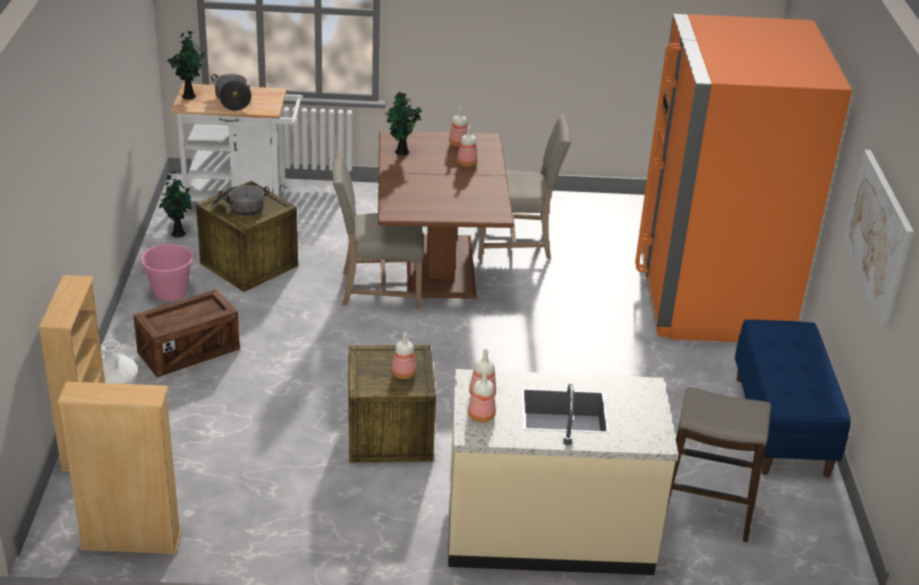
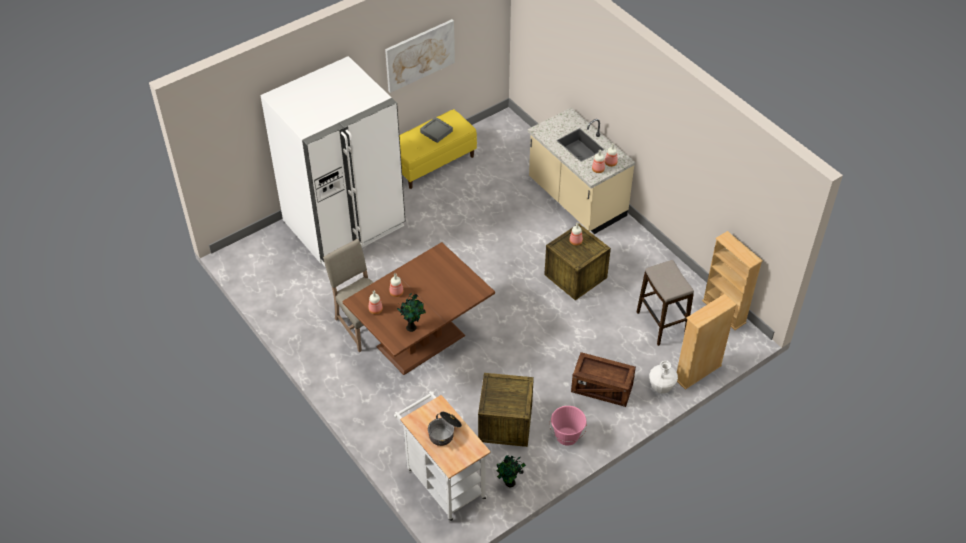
camera: 125 degrees left, 15 degrees up
potted plant [167,31,205,100] -> none
cooking pot [211,185,269,216] -> none
beige chair [332,152,424,309] -> none
orange fridge [635,14,852,342] -> white fridge [260,56,405,267]
stool [666,387,771,542] -> stool moved to [637,260,694,346]
blue bench [735,320,851,478] -> yellow bench [399,109,477,189]
none -> grey tray [420,117,453,143]

